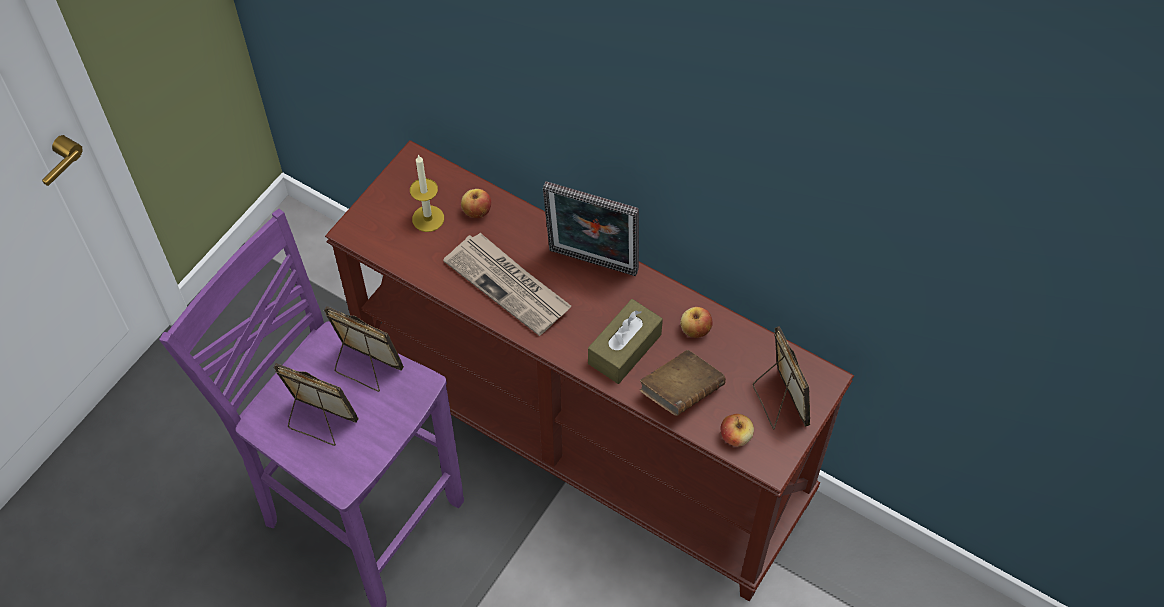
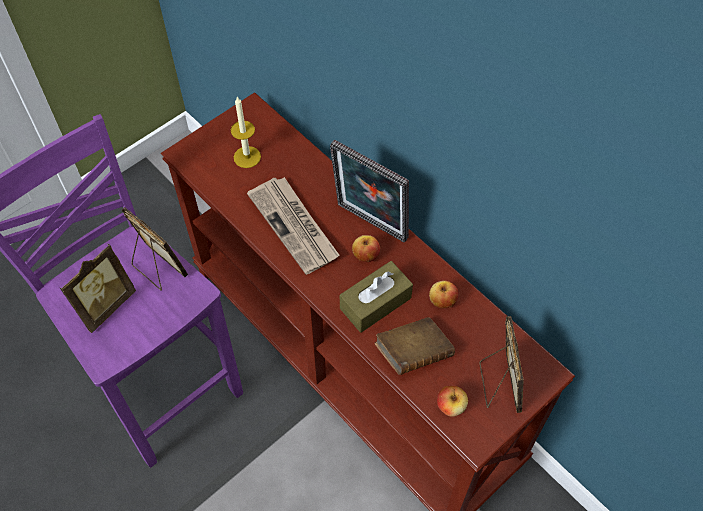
camera: 15 degrees right, 0 degrees up
picture frame [274,363,359,446] -> picture frame turned 90 degrees clockwise [59,244,136,333]
apple [461,189,491,218] -> apple moved to [352,235,380,262]

